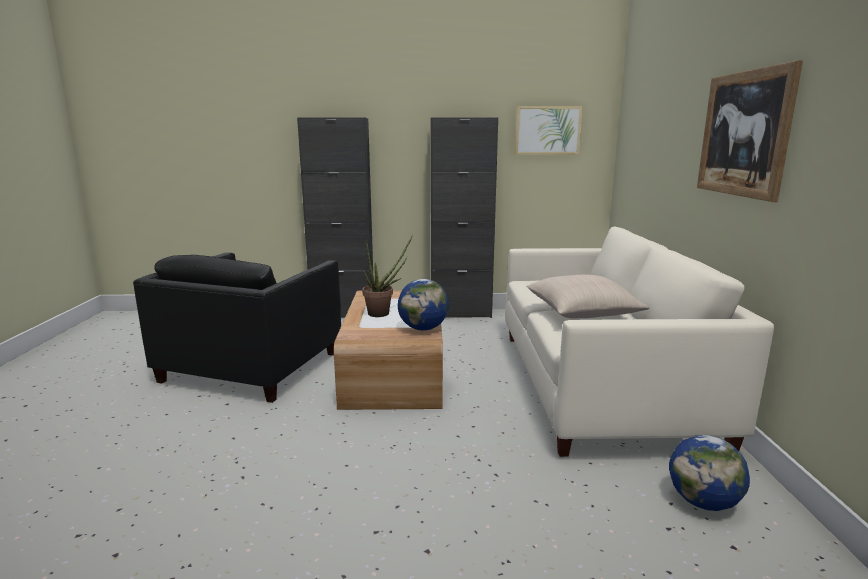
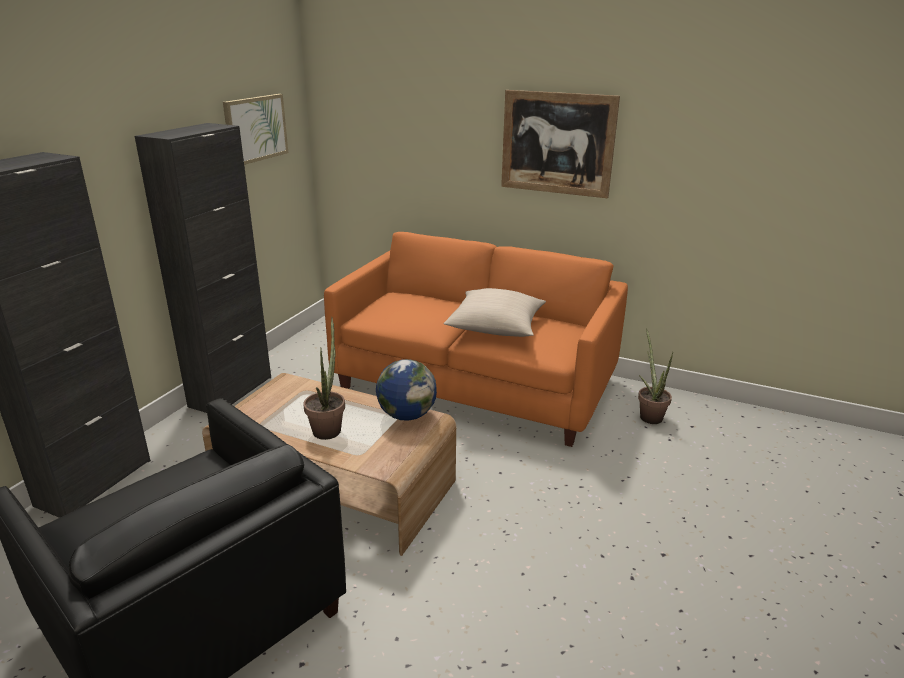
camera: 65 degrees left, 10 degrees up
white sofa [505,227,774,457] -> orange sofa [324,232,628,447]
globe [669,435,750,511] -> potted plant [638,328,673,424]

